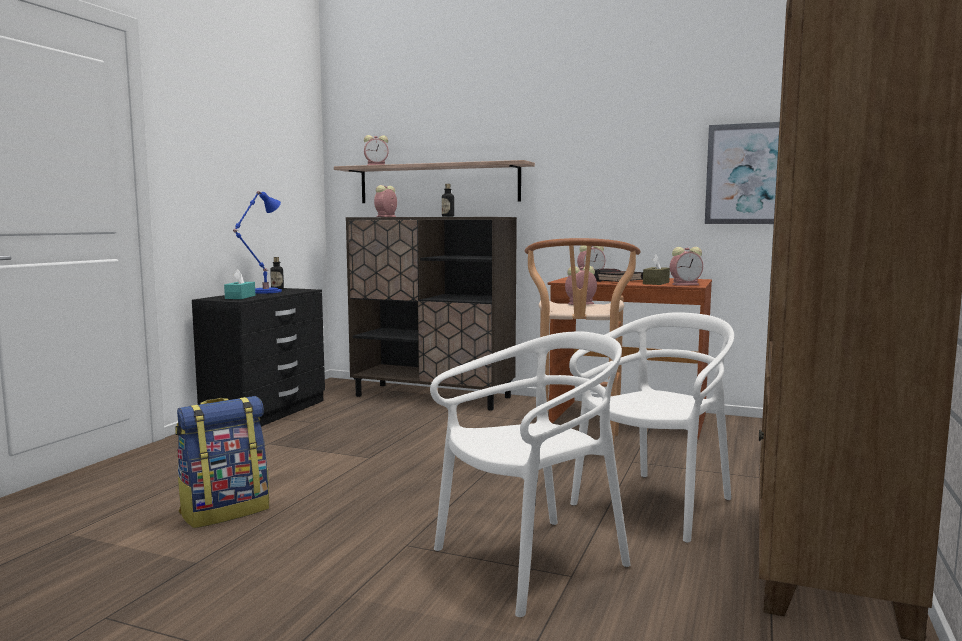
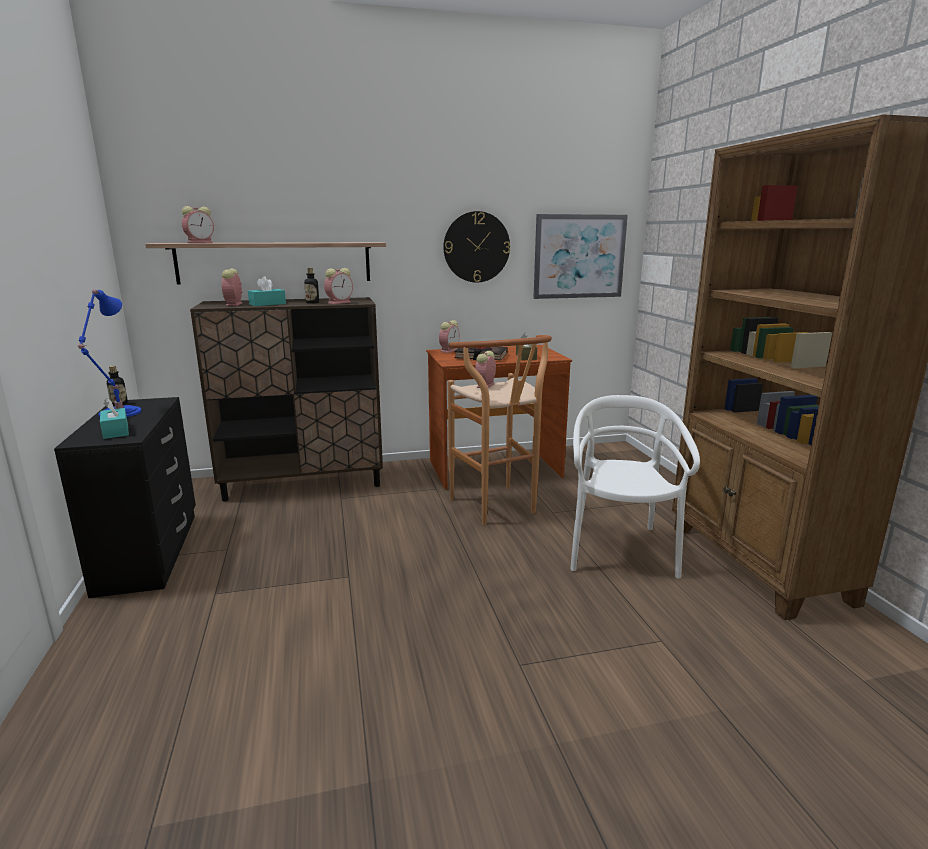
camera: 35 degrees left, 10 degrees up
backpack [175,396,269,528] -> none
white chair [430,331,631,617] -> none
alarm clock [670,247,703,286] -> alarm clock moved to [324,268,353,304]
none -> turquoise tissue box [248,276,286,306]
none -> wall clock [443,211,510,283]

